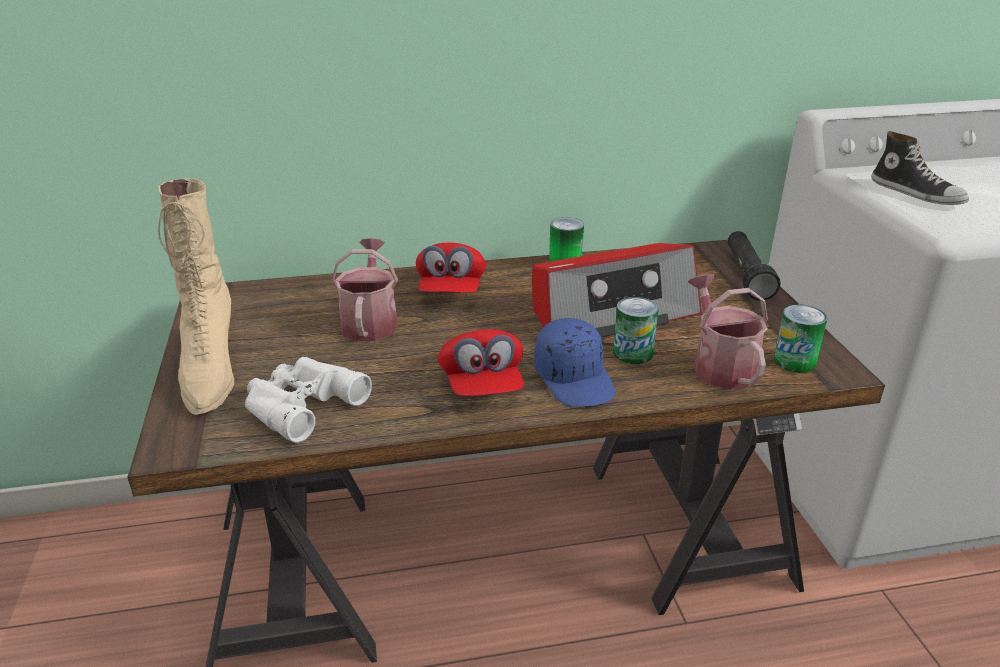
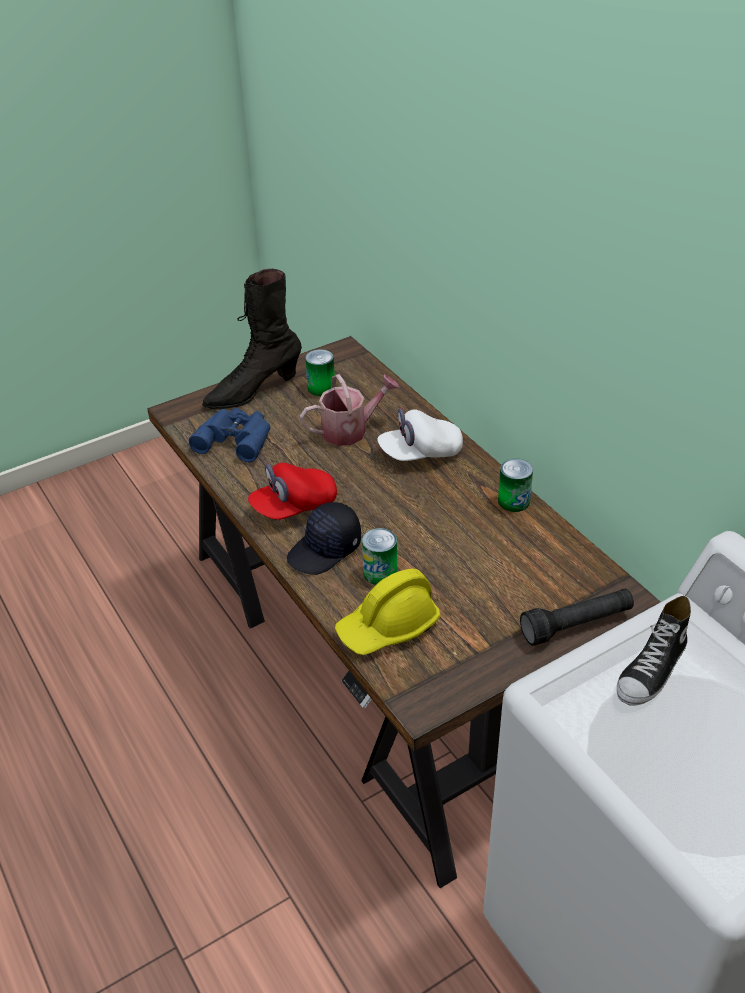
camera: 70 degrees right, 10 degrees up
beige boot [158,179,234,415] -> black boot [202,269,302,410]
white binoculars [245,357,372,443] -> blue binoculars [189,408,271,463]
red cap [416,243,486,293] -> white cap [377,408,463,461]
radio [532,243,702,337] -> none
blue cap [534,318,616,407] -> black cap [287,502,361,575]
watering can [688,274,768,389] -> yellow hard hat [335,569,440,655]
can [774,305,827,373] -> can moved to [305,349,335,396]

